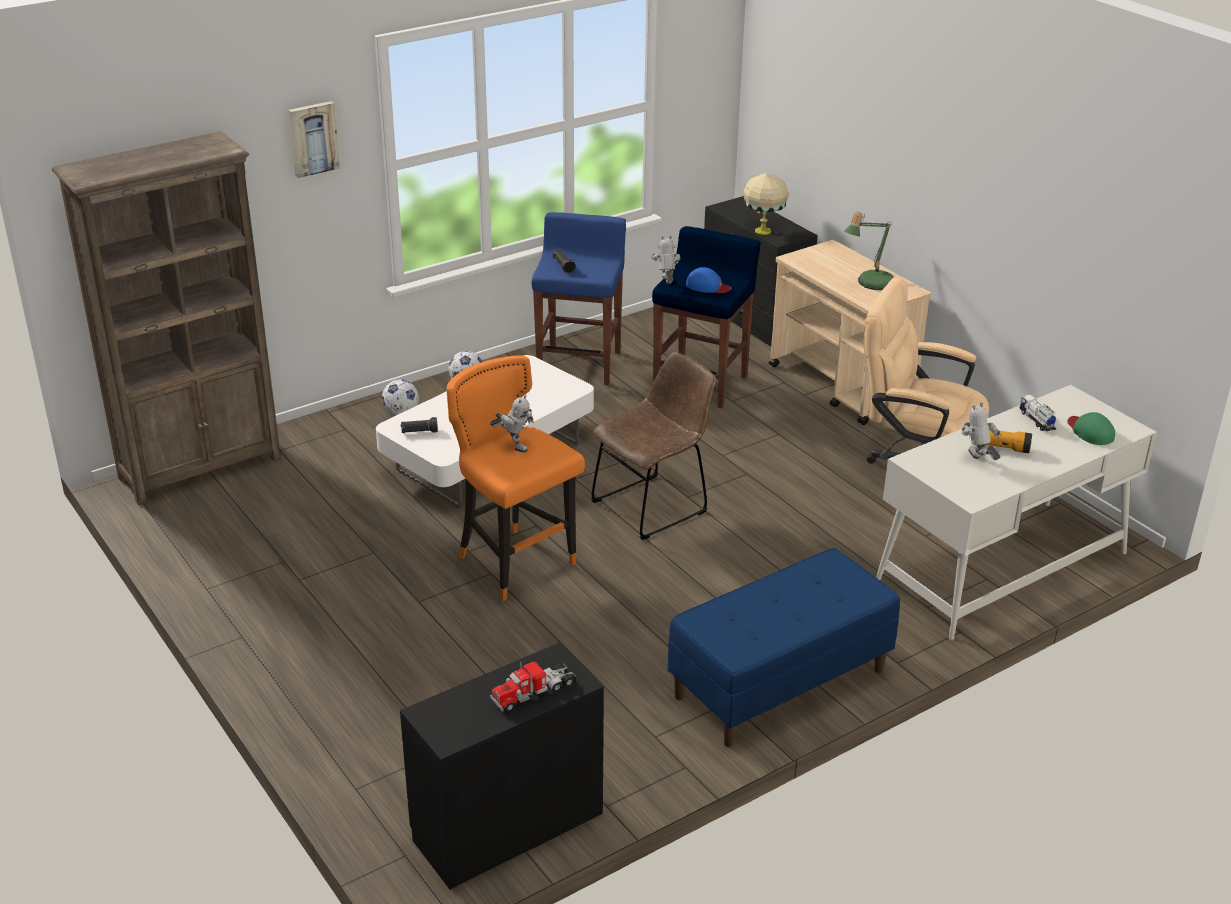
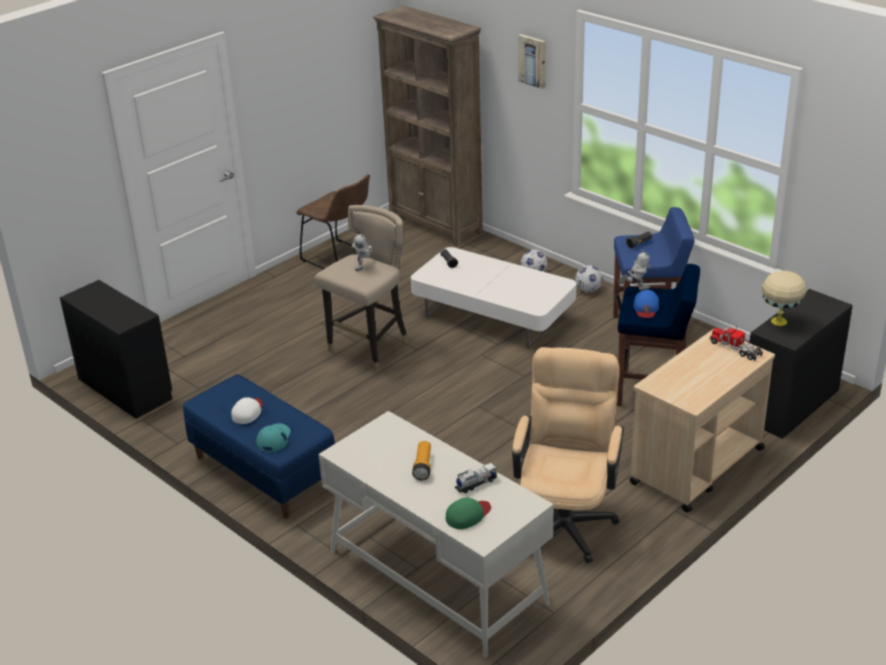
camera: 80 degrees right, 0 degrees up
orange stool [447,355,585,601] -> beige stool [314,205,409,371]
toy truck [490,661,576,712] -> toy truck moved to [709,325,763,361]
brown chair [591,352,716,540] -> brown chair moved to [296,174,370,269]
table lamp [844,212,894,290] -> none
toy robot [962,402,1002,460] -> none
none -> white cap [231,397,263,424]
none -> turquoise cap [256,423,291,452]

